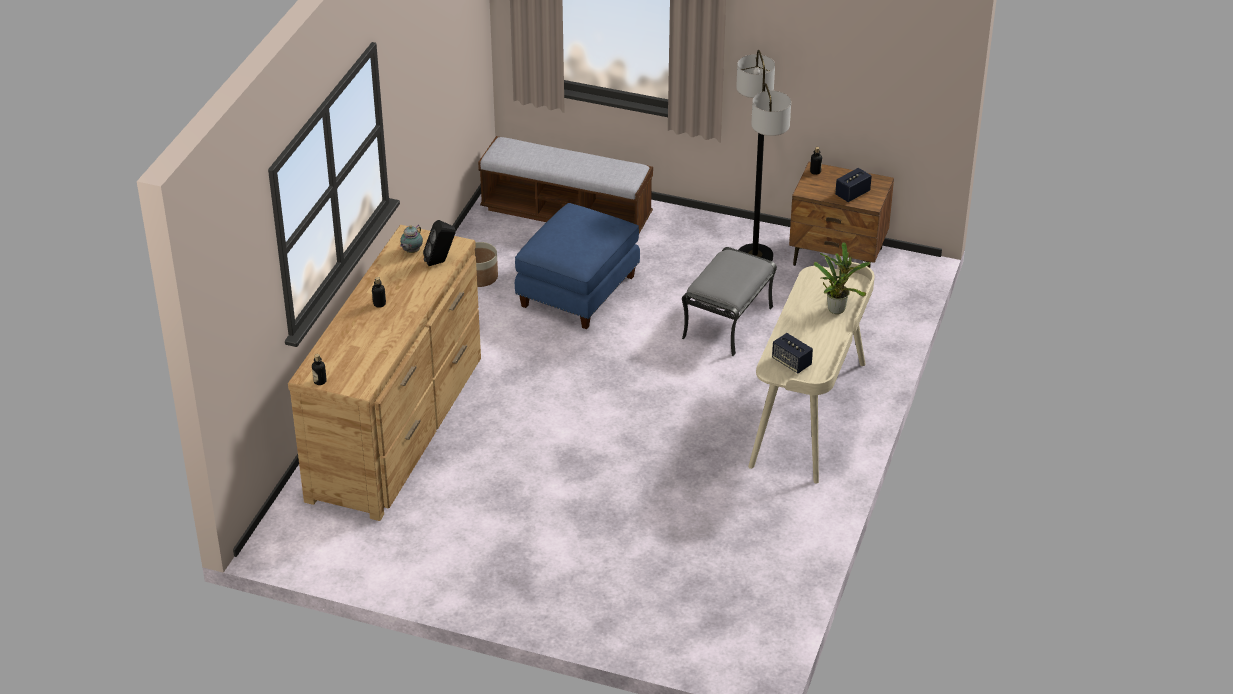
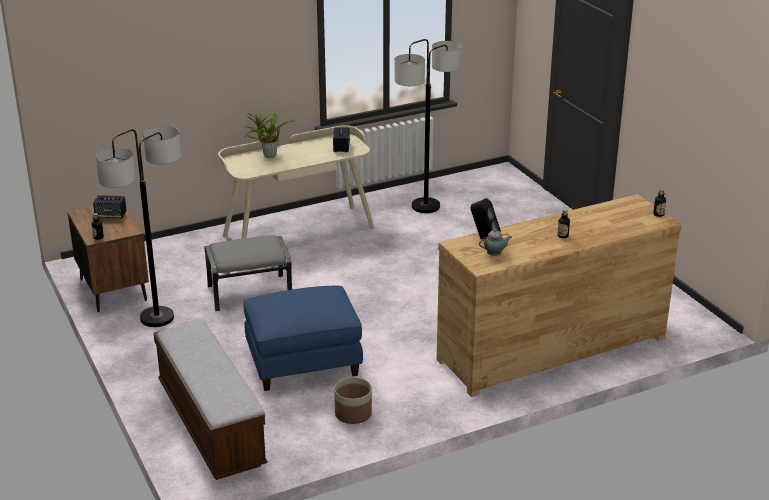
camera: 135 degrees left, 10 degrees down
none -> floor lamp [394,39,462,213]

